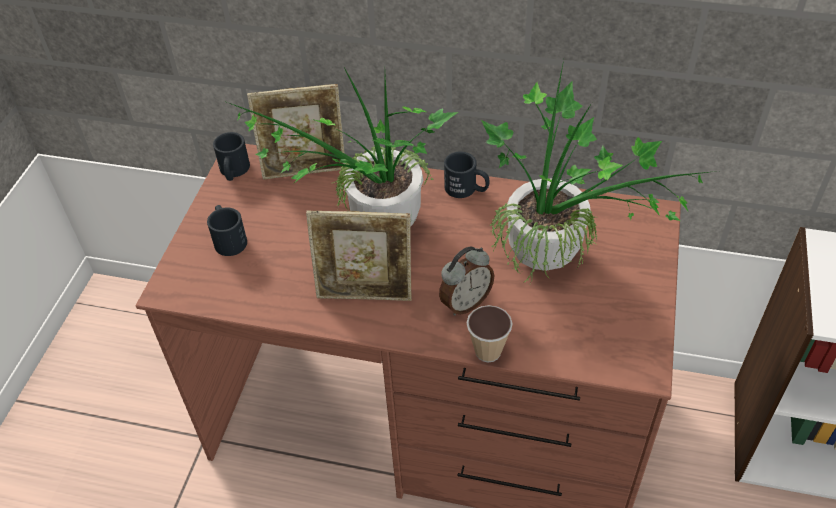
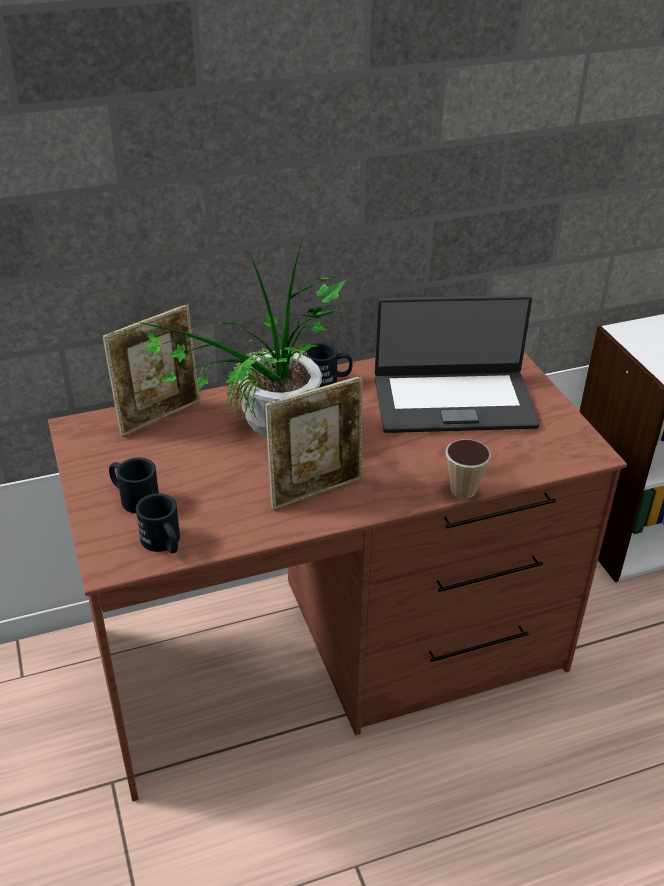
camera: 35 degrees left, 10 degrees down
black mug [213,132,250,181] -> black mug moved to [136,493,180,553]
alarm clock [439,247,495,316] -> none
potted plant [481,60,716,286] -> laptop [375,295,540,433]

